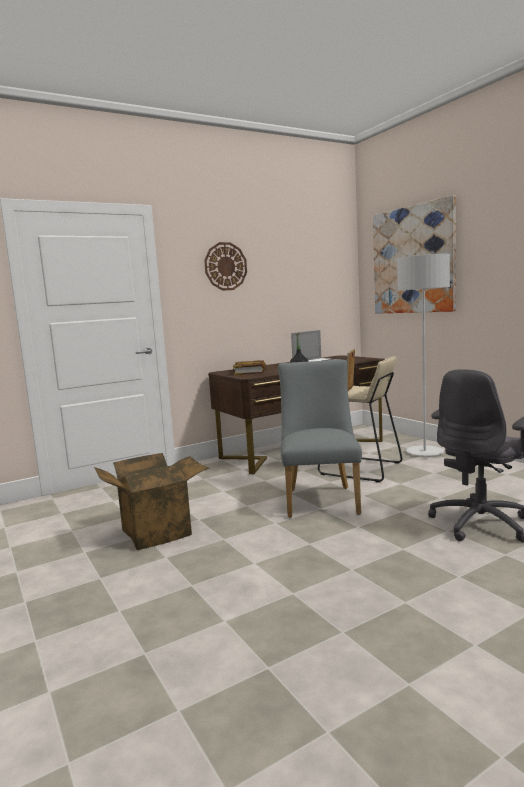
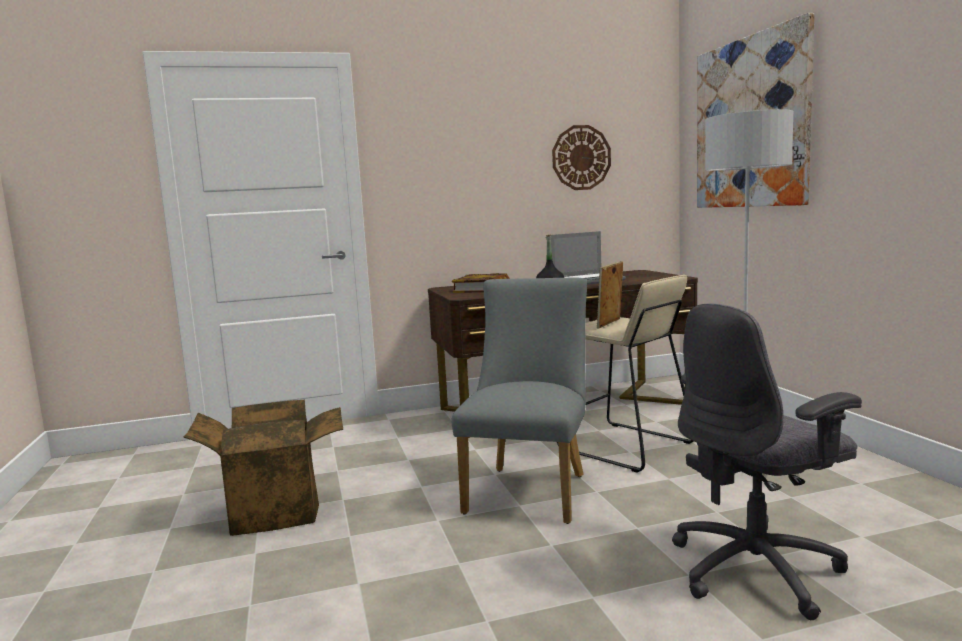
camera: 15 degrees right, 0 degrees up
wall clock [204,242,247,291] -> wall clock moved to [552,125,611,190]

